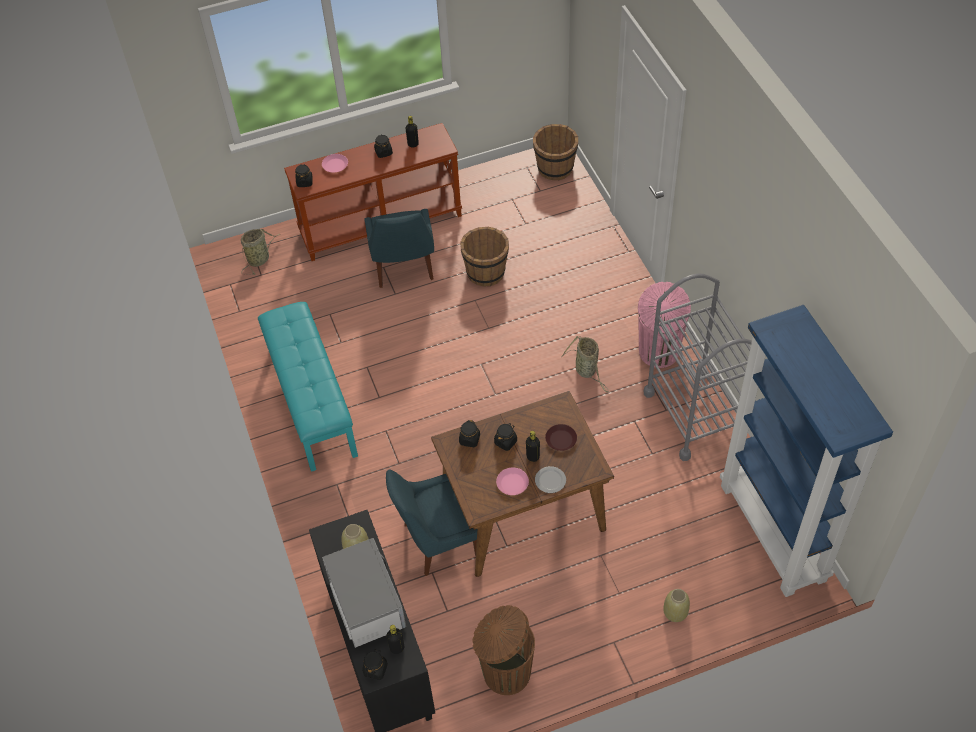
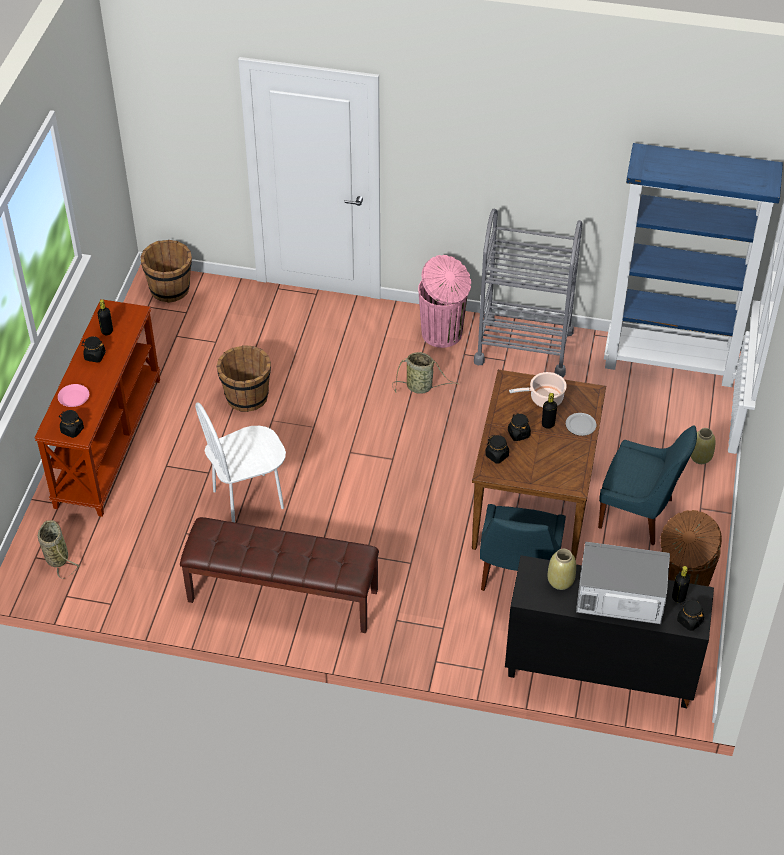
camera: 60 degrees left, 5 degrees down
turquoise bench [258,302,358,472] -> brown bench [180,517,379,633]
blue chair [364,209,434,288] -> blue chair moved to [598,425,697,545]
pink plate [496,467,529,495] -> none
brown plate [545,424,577,451] -> cooking pot [509,372,567,407]
none -> white chair [195,402,286,522]

